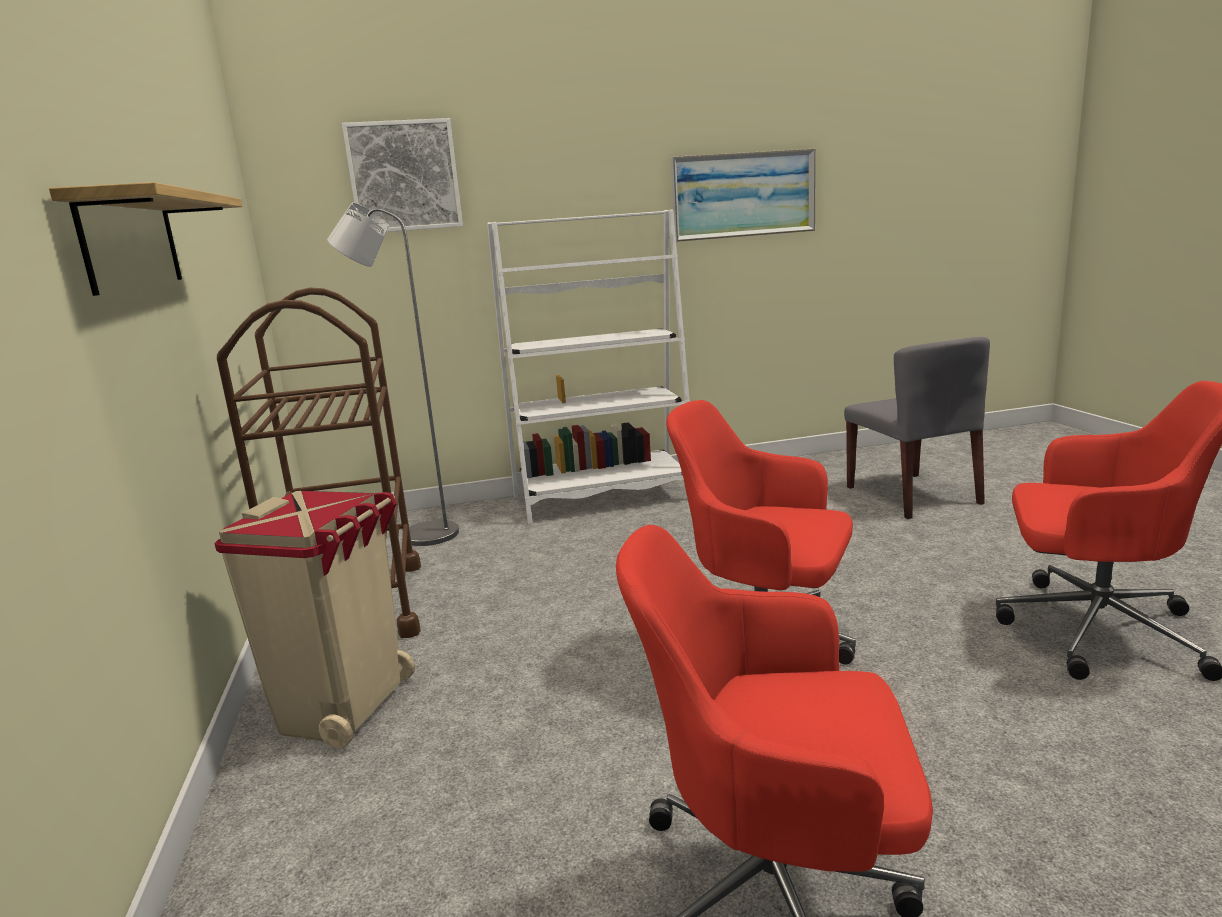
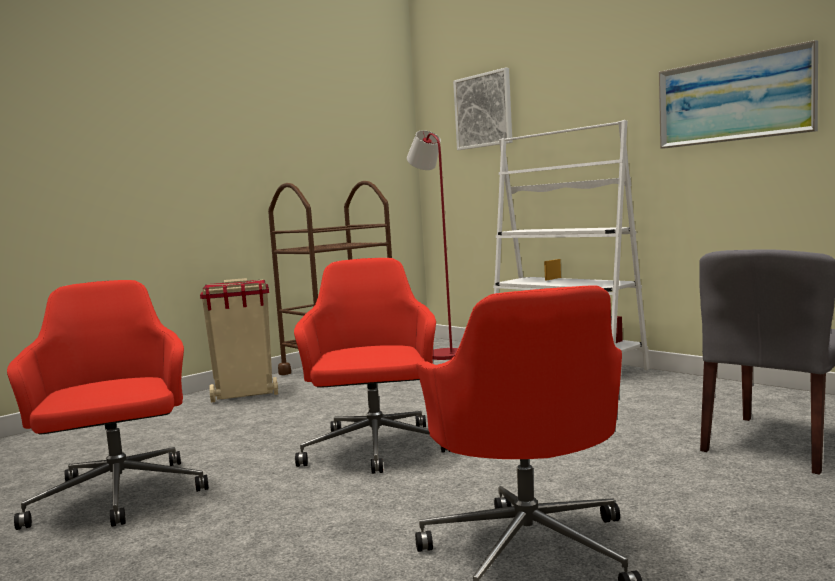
camera: 60 degrees right, 10 degrees down
shelf [49,182,243,296] -> none
grey floor lamp [327,202,459,546] -> red floor lamp [407,130,458,360]

